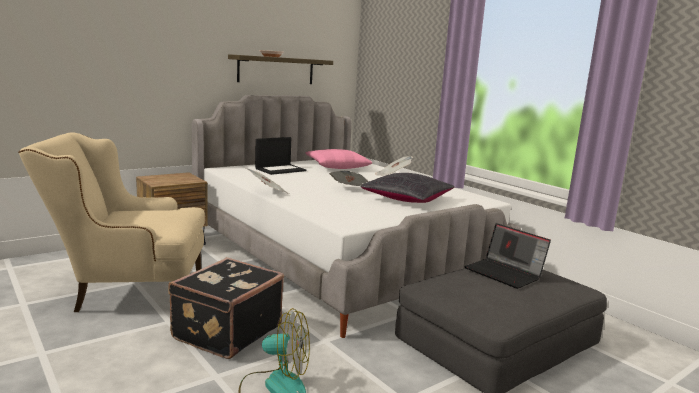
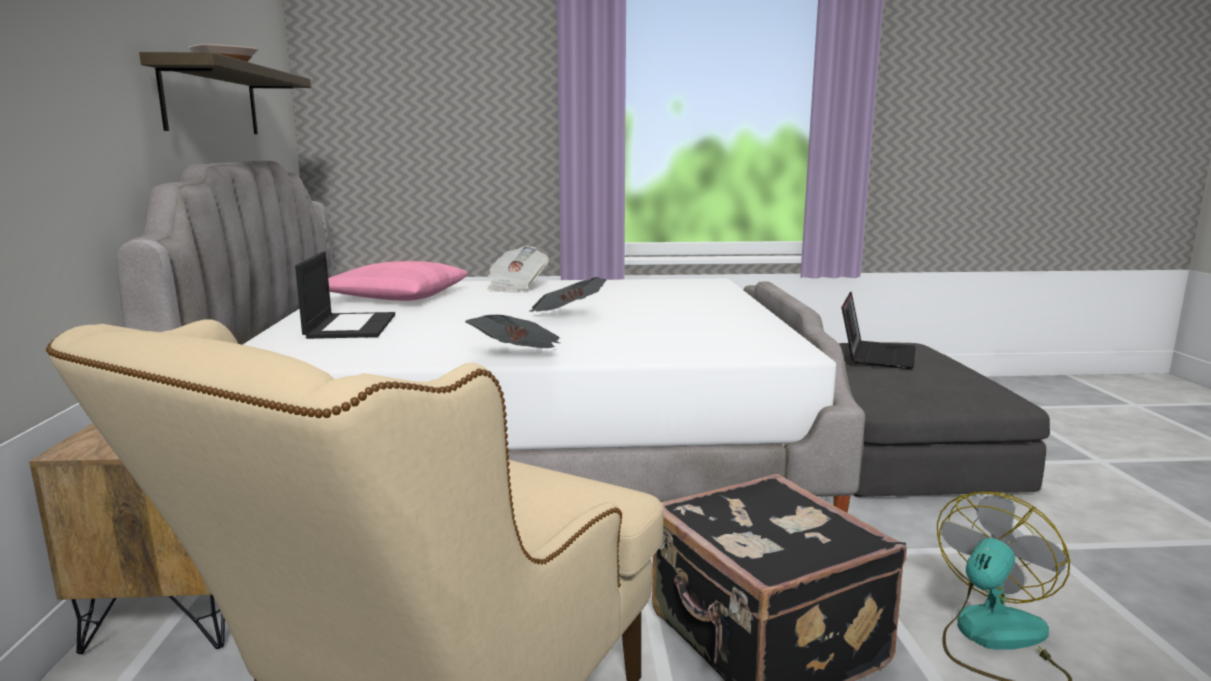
camera: 55 degrees left, 0 degrees up
black pillow [361,173,455,203] -> none
laptop [464,223,551,289] -> laptop turned 60 degrees counterclockwise [841,292,916,369]

